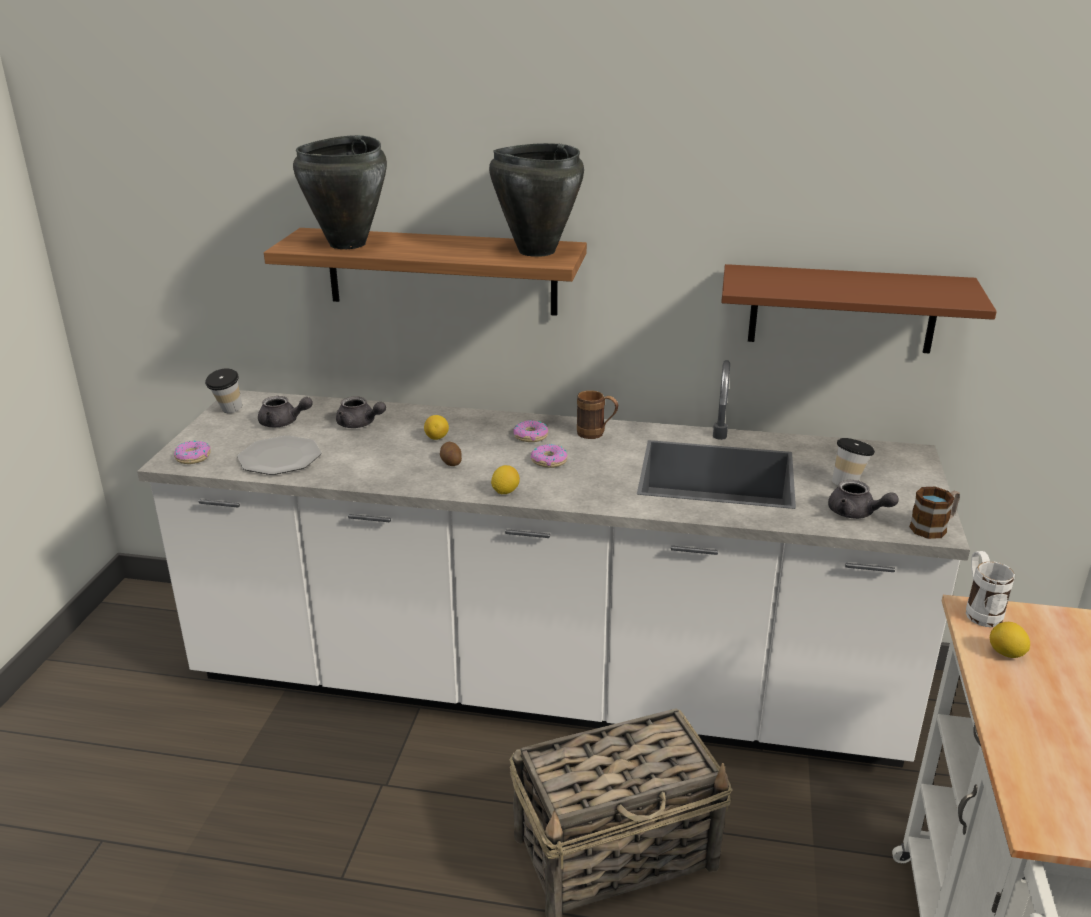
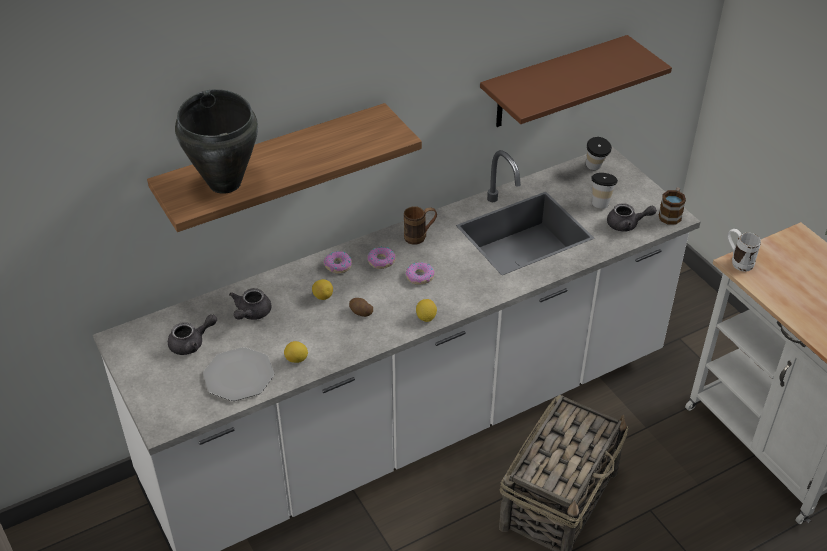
camera: 40 degrees left, 15 degrees up
donut [174,440,211,464] -> donut moved to [324,251,352,274]
cup [205,368,242,413] -> cup moved to [586,137,612,170]
grey teapot [336,396,386,428] -> grey teapot turned 120 degrees clockwise [229,288,271,320]
black cooking pot [489,143,584,257] -> none
lemon [990,622,1030,658] -> lemon moved to [284,341,308,363]

